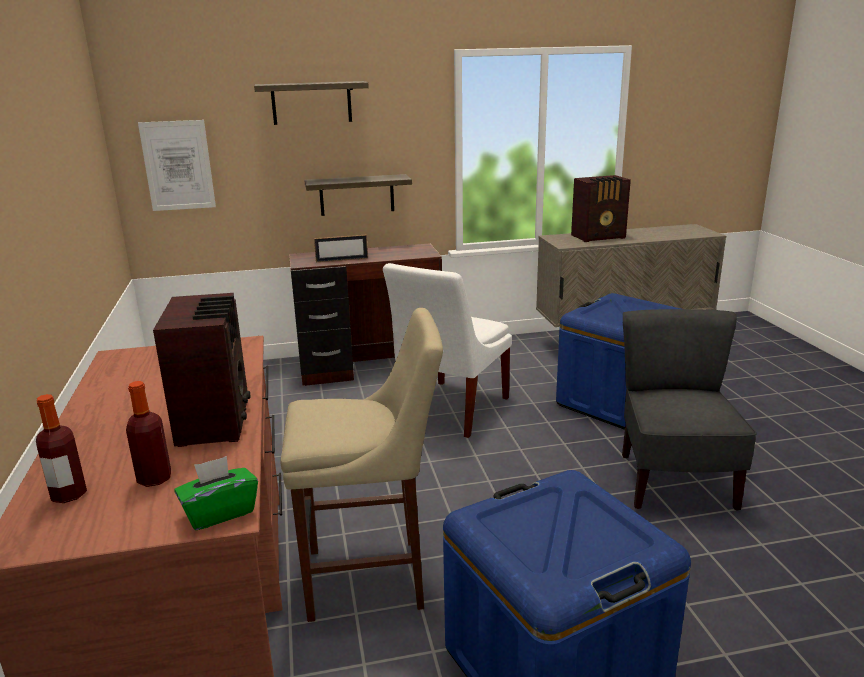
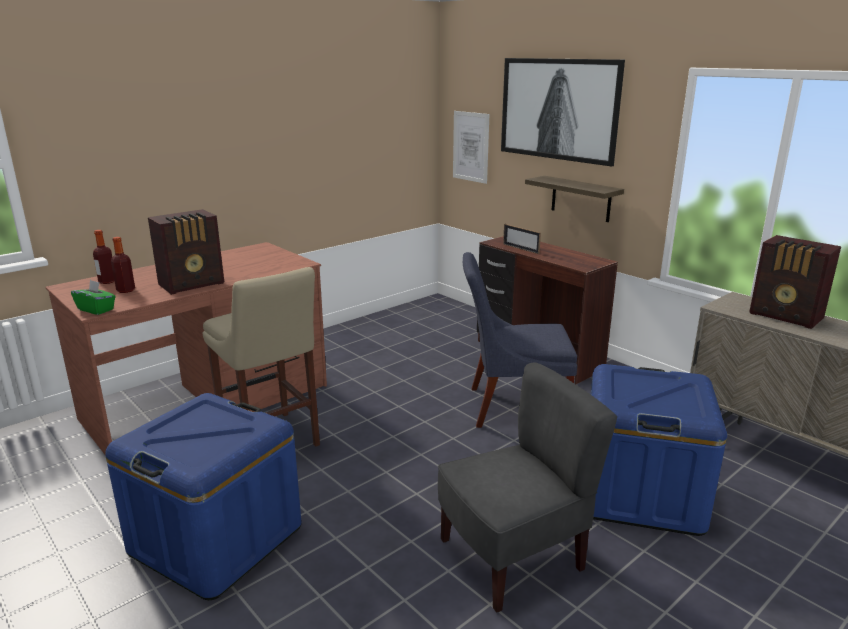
camera: 60 degrees right, 0 degrees up
shelf [254,81,369,125] -> picture [501,58,625,167]
white chair [383,263,512,438] -> blue chair [463,252,577,428]

